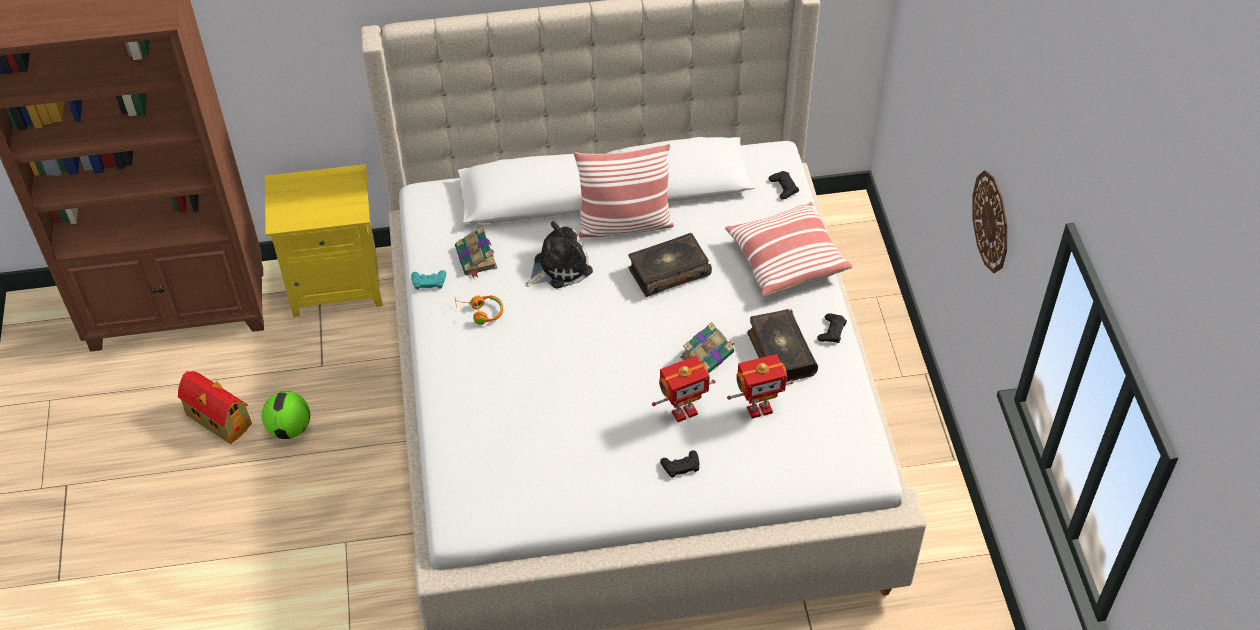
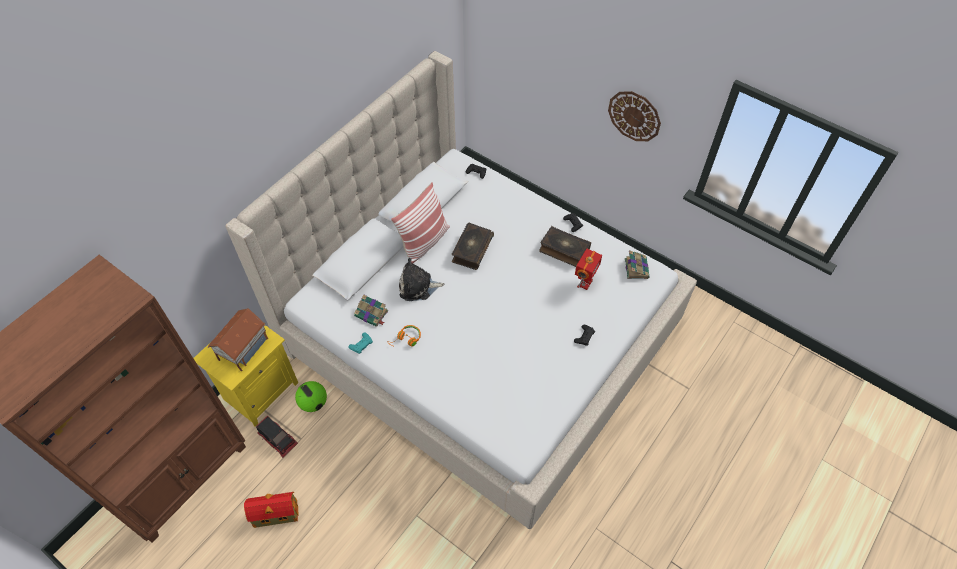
camera: 45 degrees left, 5 degrees up
football [261,391,310,439] -> football moved to [295,381,327,412]
plush toy [525,221,593,289] -> plush toy turned 105 degrees counterclockwise [399,258,445,301]
toy robot [652,356,716,422] -> none
book [680,322,735,373] -> book moved to [625,250,650,279]
pillow [725,202,853,297] -> none
none -> toy house [208,308,268,371]
none -> toy truck [256,416,298,458]

